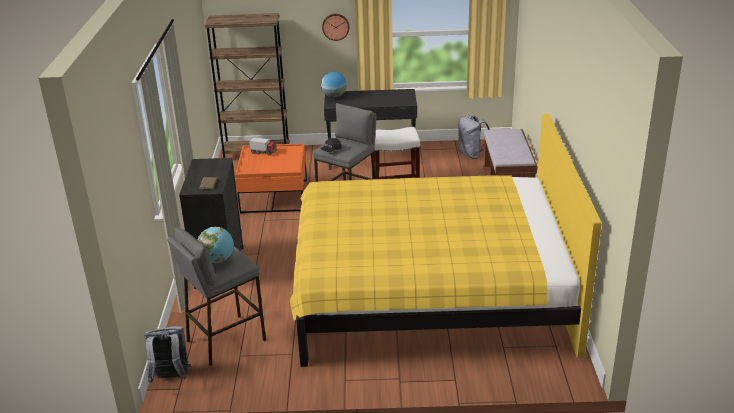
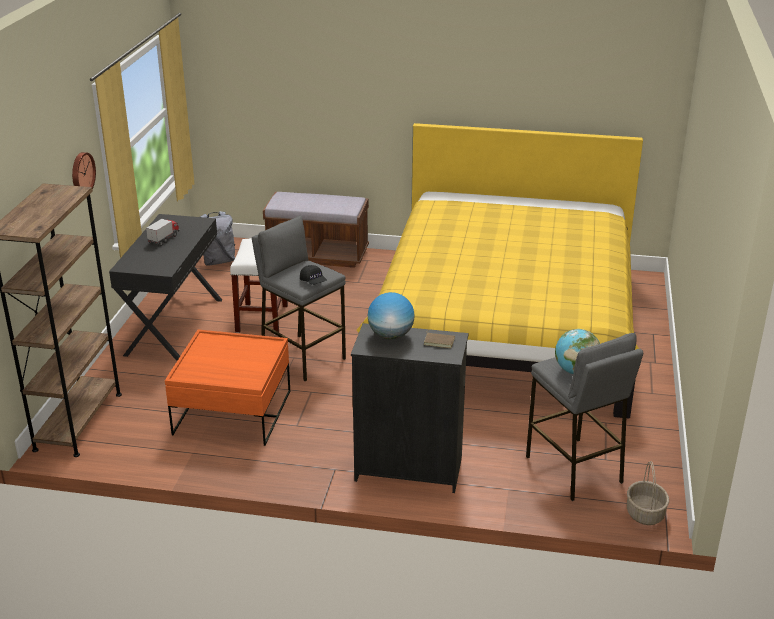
camera: 80 degrees left, 0 degrees up
grey backpack [144,326,191,383] -> basket [627,461,669,525]
toy truck [249,137,277,156] -> toy truck moved to [146,219,180,246]
globe [321,72,347,98] -> globe moved to [368,292,415,339]

